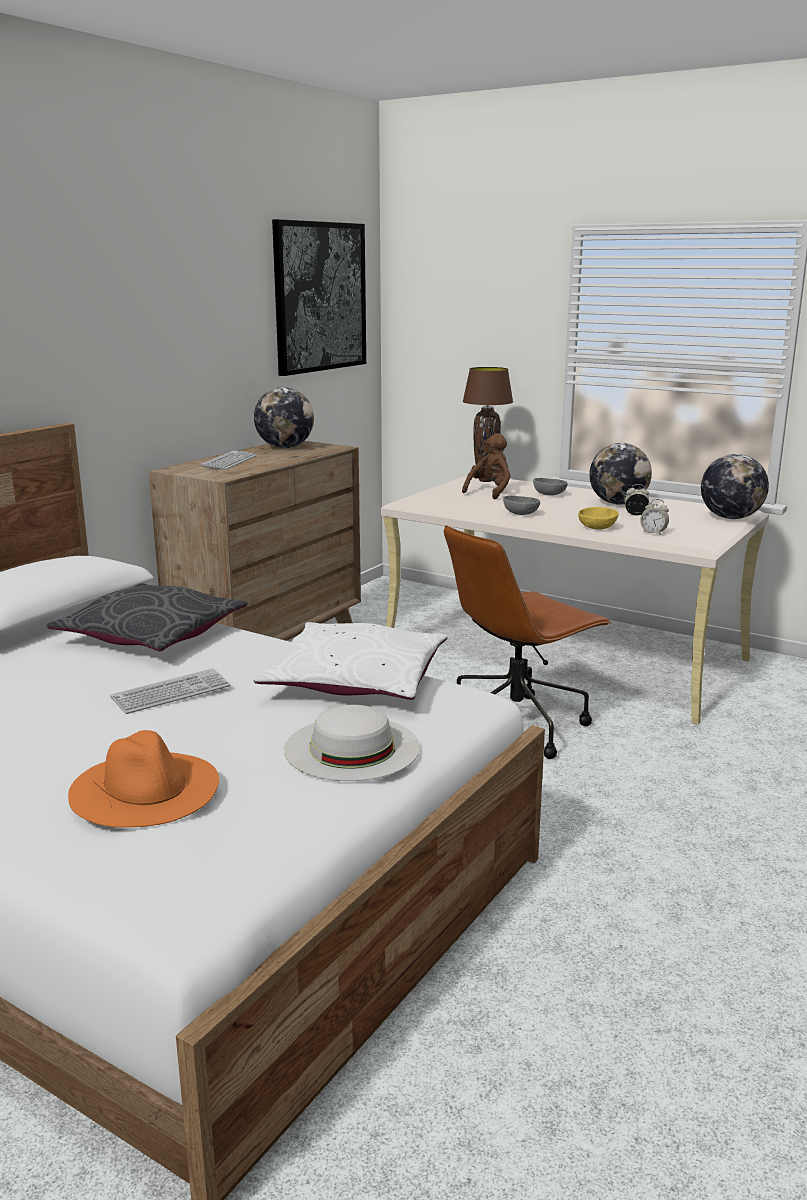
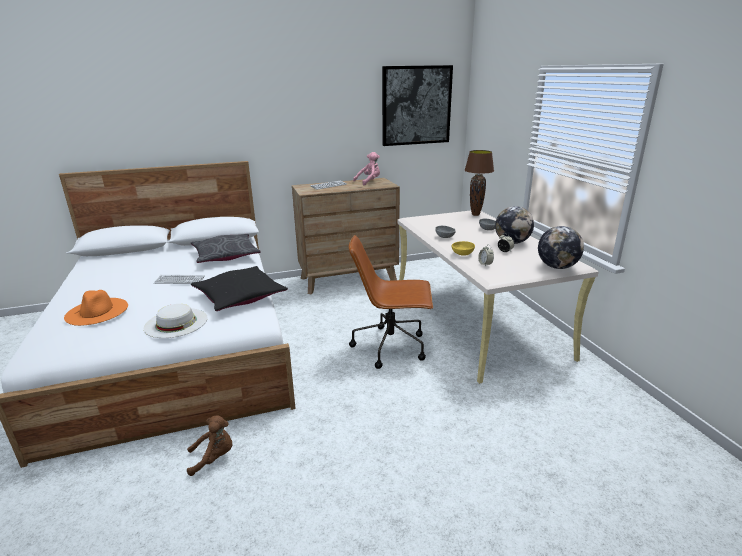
camera: 40 degrees right, 5 degrees up
white pillow [253,622,448,700] -> black pillow [191,266,288,311]
globe [254,387,314,448] -> pink plush toy [353,152,380,185]
brown plush toy [462,433,511,499] -> brown plush toy moved to [187,415,232,476]

